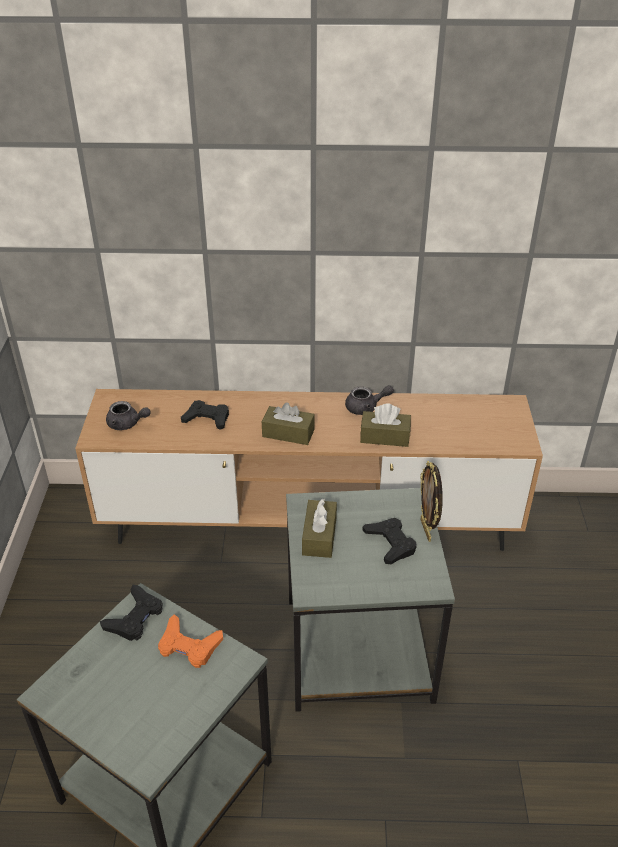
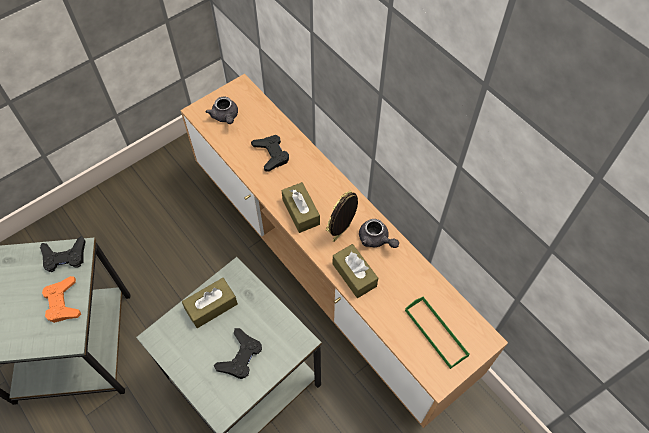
camera: 50 degrees right, 20 degrees up
picture frame [420,461,443,542] -> picture frame moved to [326,190,358,242]
none -> green tray [405,296,470,369]

